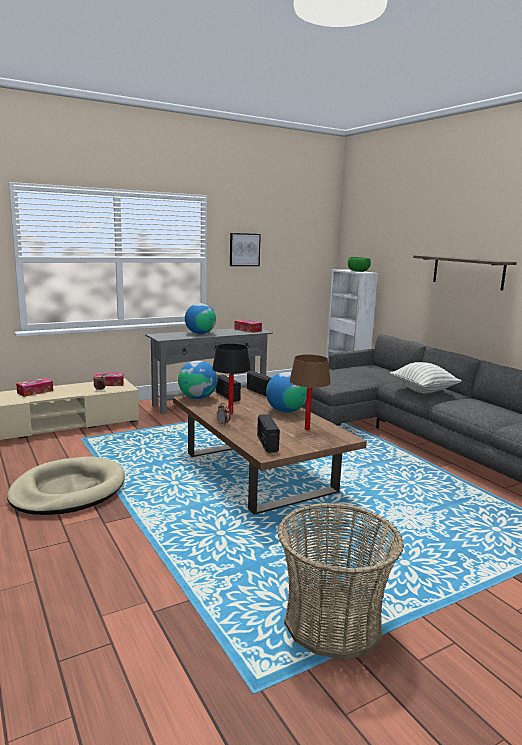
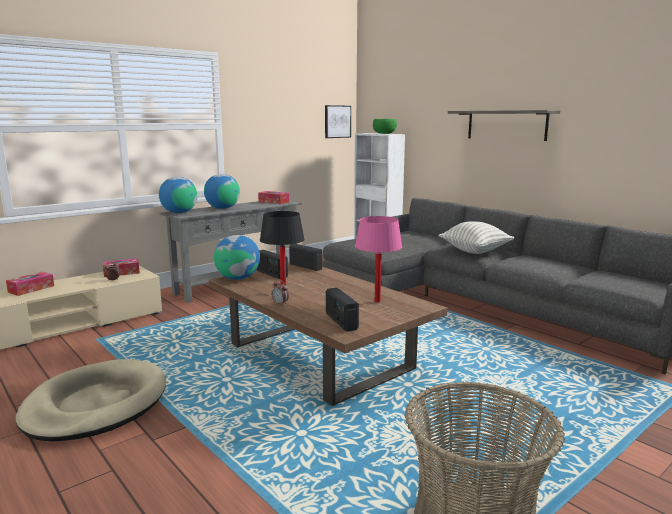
camera: 10 degrees left, 0 degrees up
picture [230,233,261,266] -> picture moved to [325,105,351,138]
globe [266,372,307,413] -> globe moved to [159,177,197,213]
brown table lamp [289,355,331,430] -> pink table lamp [355,216,402,303]

